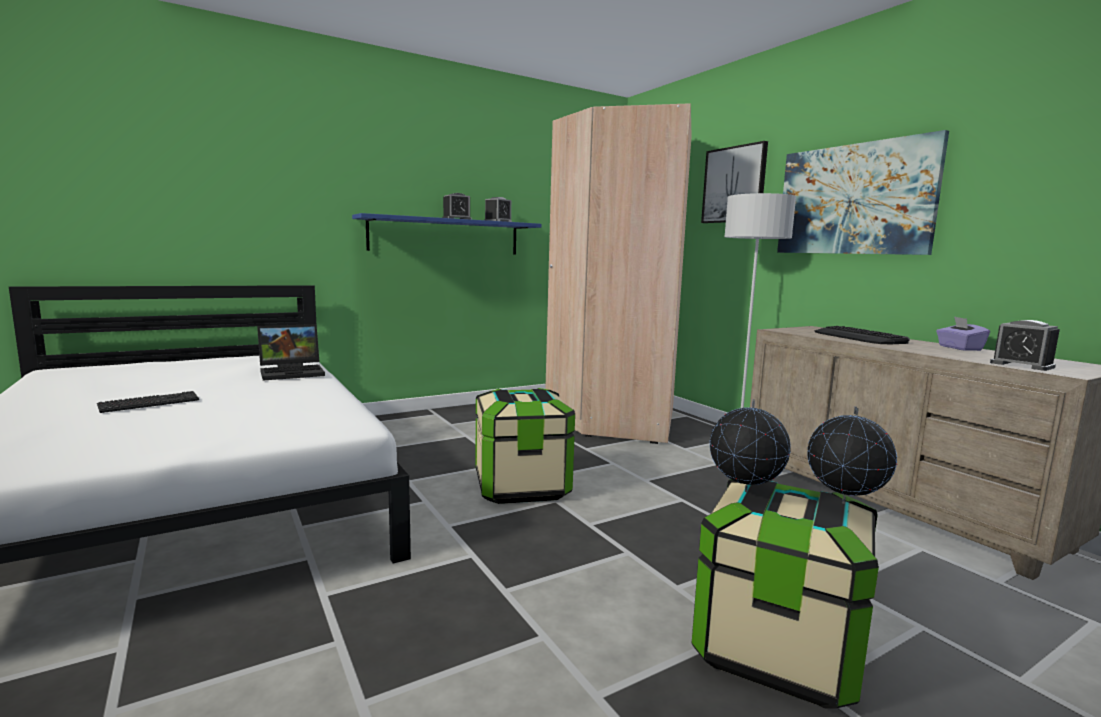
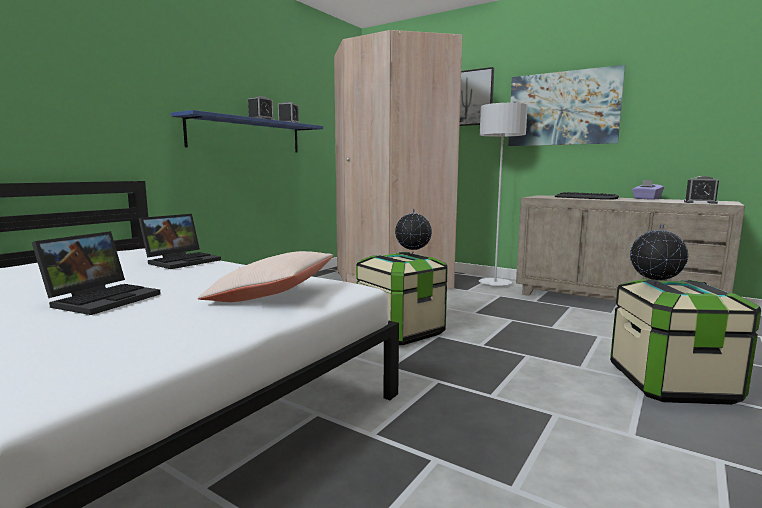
camera: 25 degrees left, 0 degrees up
keyboard [97,391,199,413] -> laptop [32,231,161,315]
globe [807,406,897,504] -> globe moved to [395,209,432,255]
none -> beige pillow [198,251,333,302]

